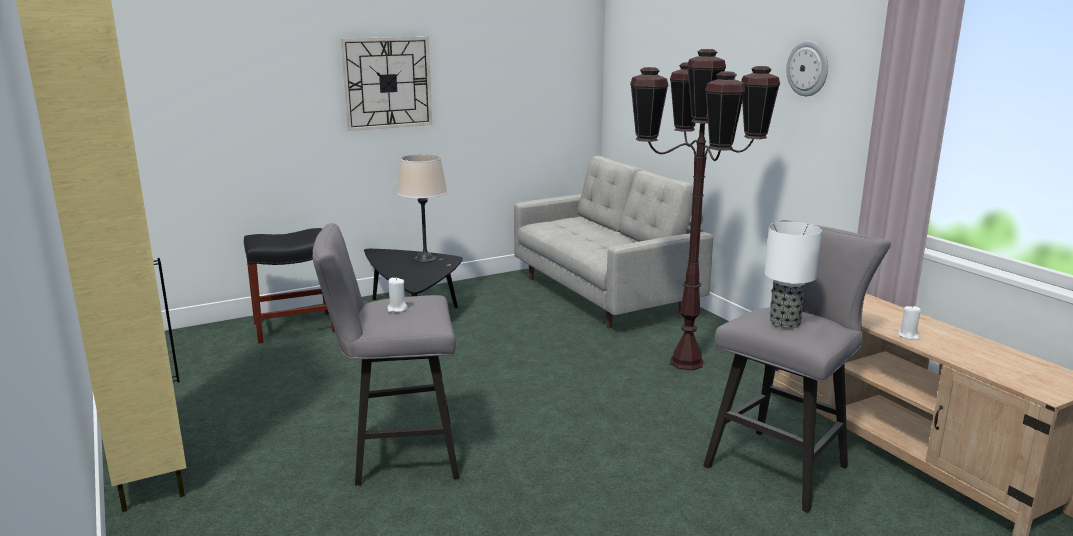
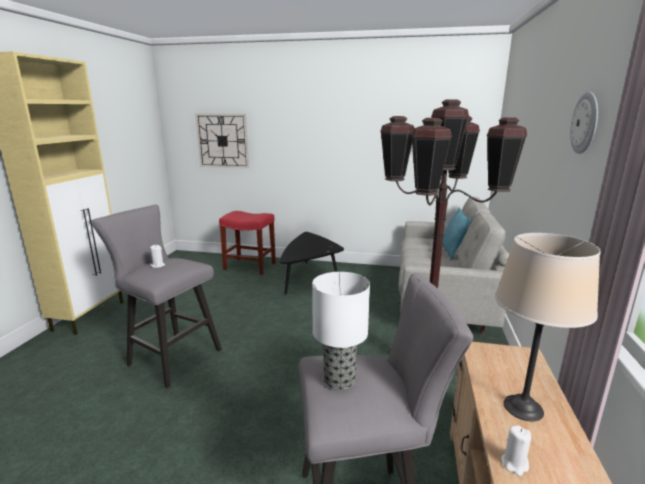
camera: 40 degrees right, 0 degrees up
black stool [244,228,335,343] -> red stool [219,211,276,275]
wall clock [341,37,432,131] -> wall clock moved to [195,114,249,168]
beige table lamp [397,154,447,262] -> beige table lamp moved to [495,233,600,421]
none -> turquoise pillow [442,208,472,260]

